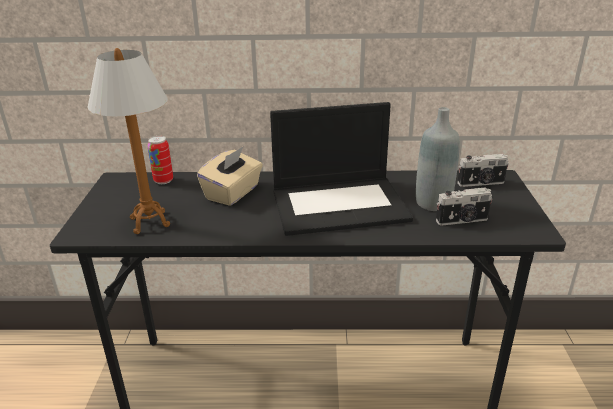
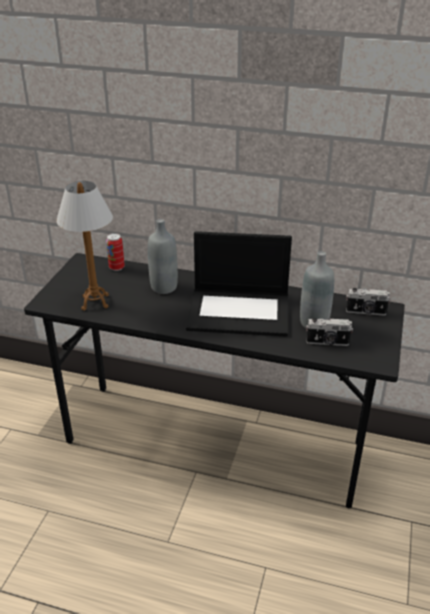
camera: 15 degrees right, 5 degrees up
beige tissue box [197,147,263,206] -> grey bottle [148,219,178,294]

